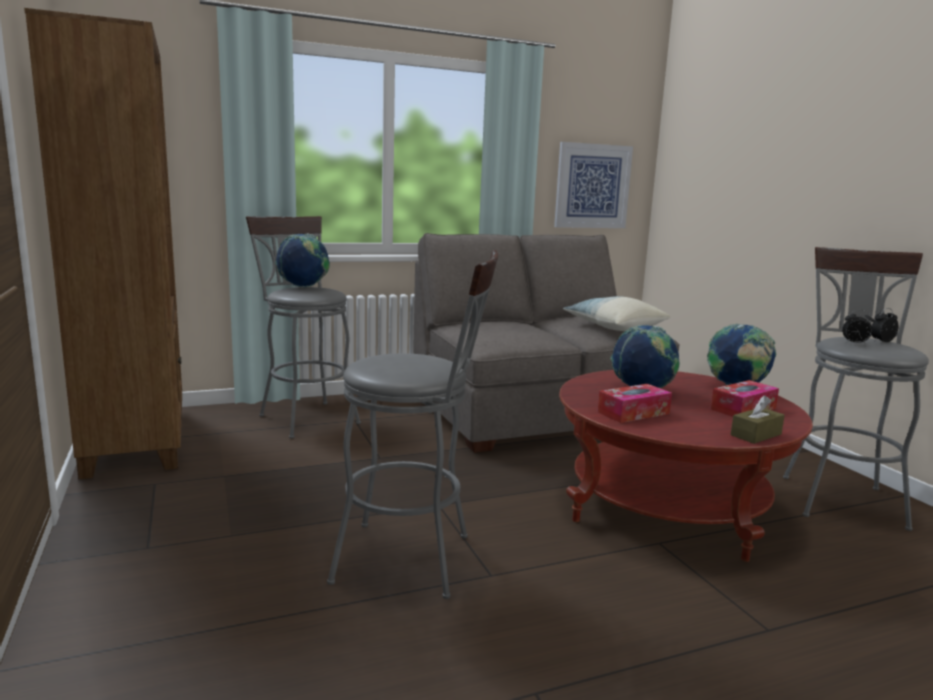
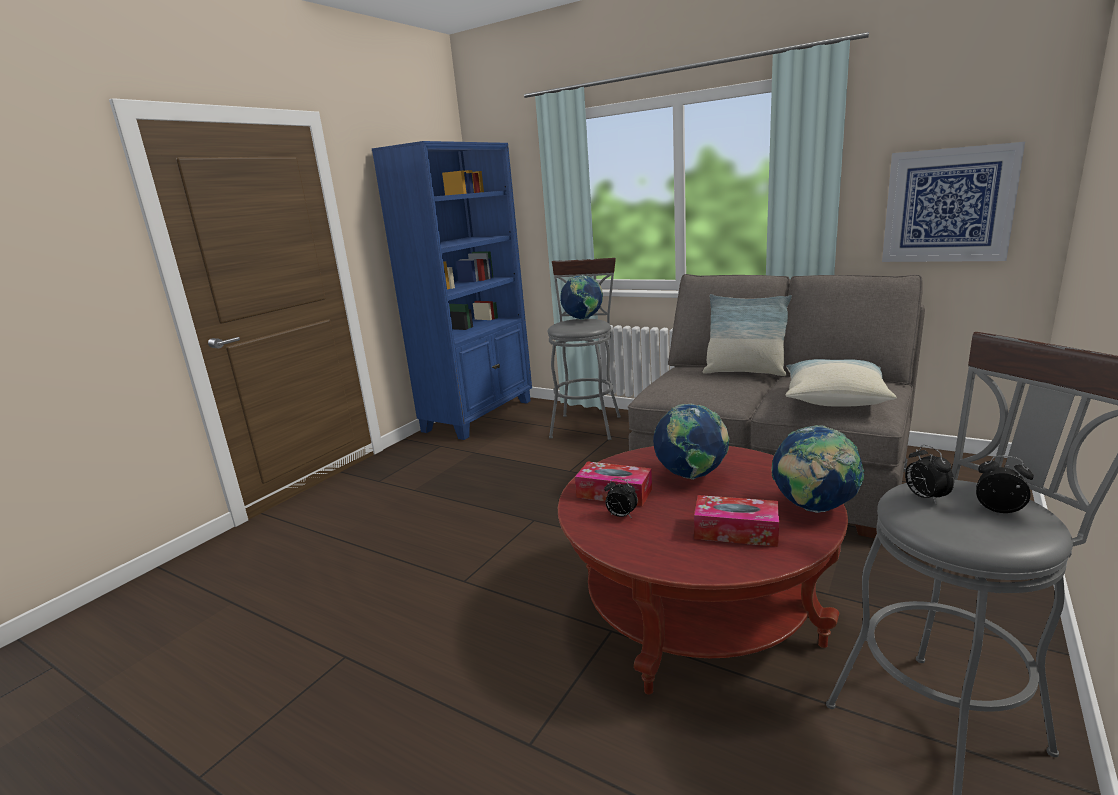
camera: 55 degrees right, 5 degrees up
brown bookcase [24,8,182,480] -> blue bookcase [372,141,532,440]
grey stool [327,250,498,599] -> none
brown tissue box [731,395,785,444] -> none
none -> alarm clock [604,478,638,517]
none -> pillow [702,294,792,376]

